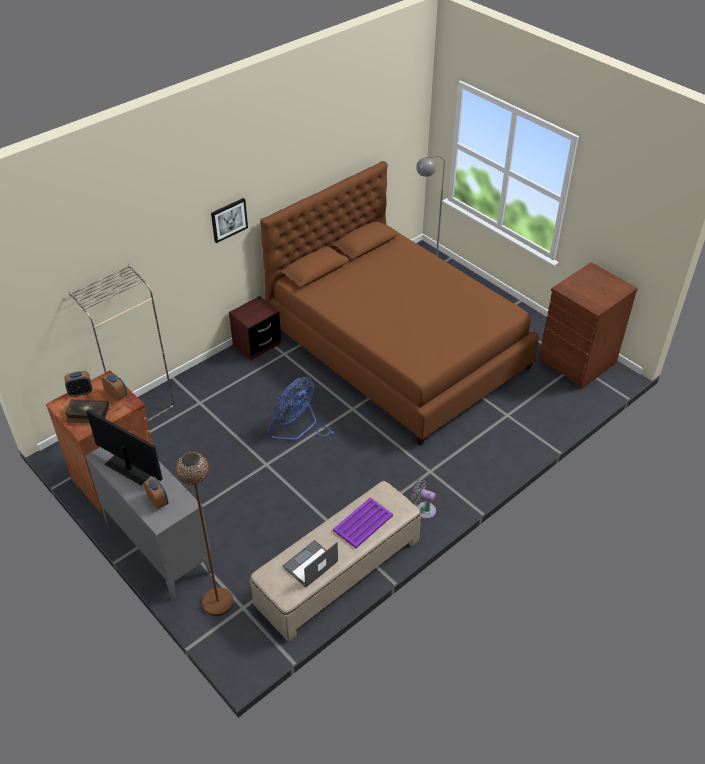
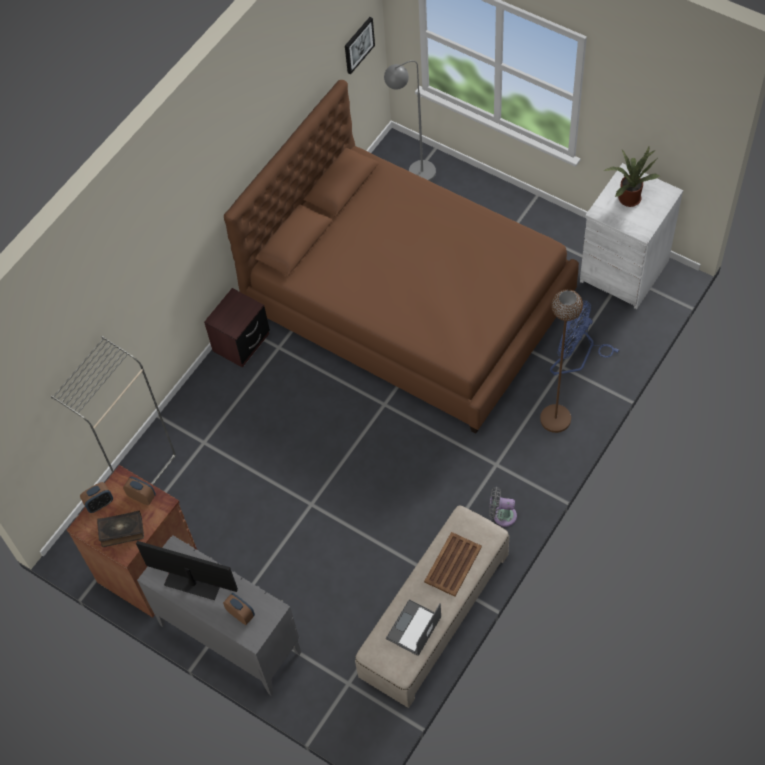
camera: 10 degrees left, 15 degrees up
brown floor lamp [175,451,234,616] -> brown floor lamp moved to [540,289,583,433]
picture [211,198,248,243] -> picture moved to [345,17,375,74]
blue fan [268,377,335,440] -> blue fan moved to [550,301,619,375]
purple tray [333,497,393,548] -> brown tray [424,532,482,597]
brown dresser [539,262,638,389] -> white dresser [580,163,683,309]
none -> potted plant [604,145,660,207]

